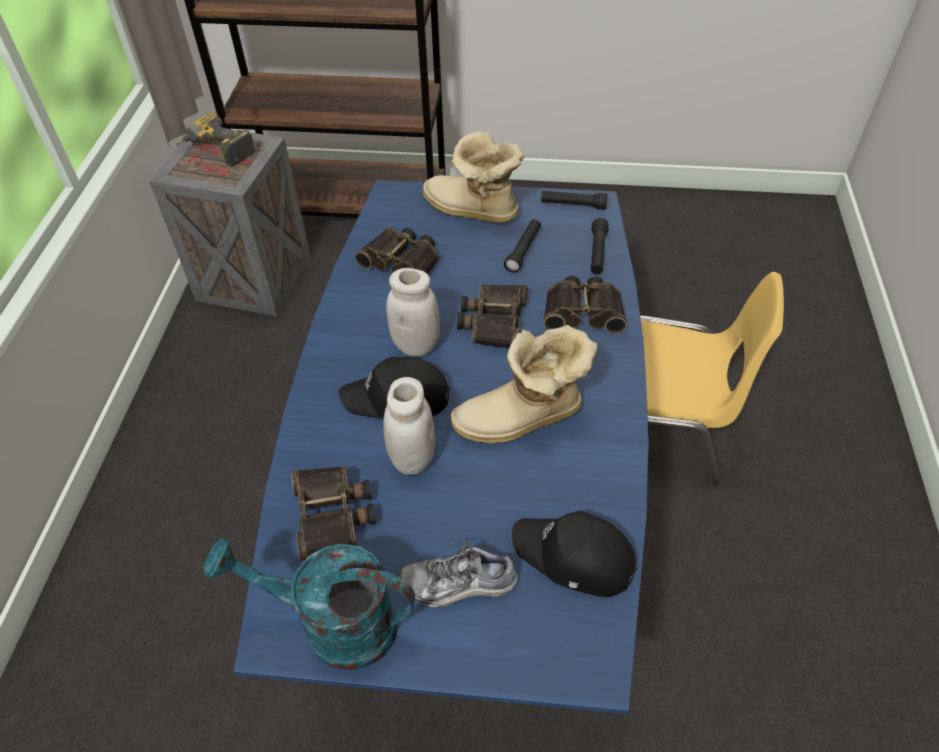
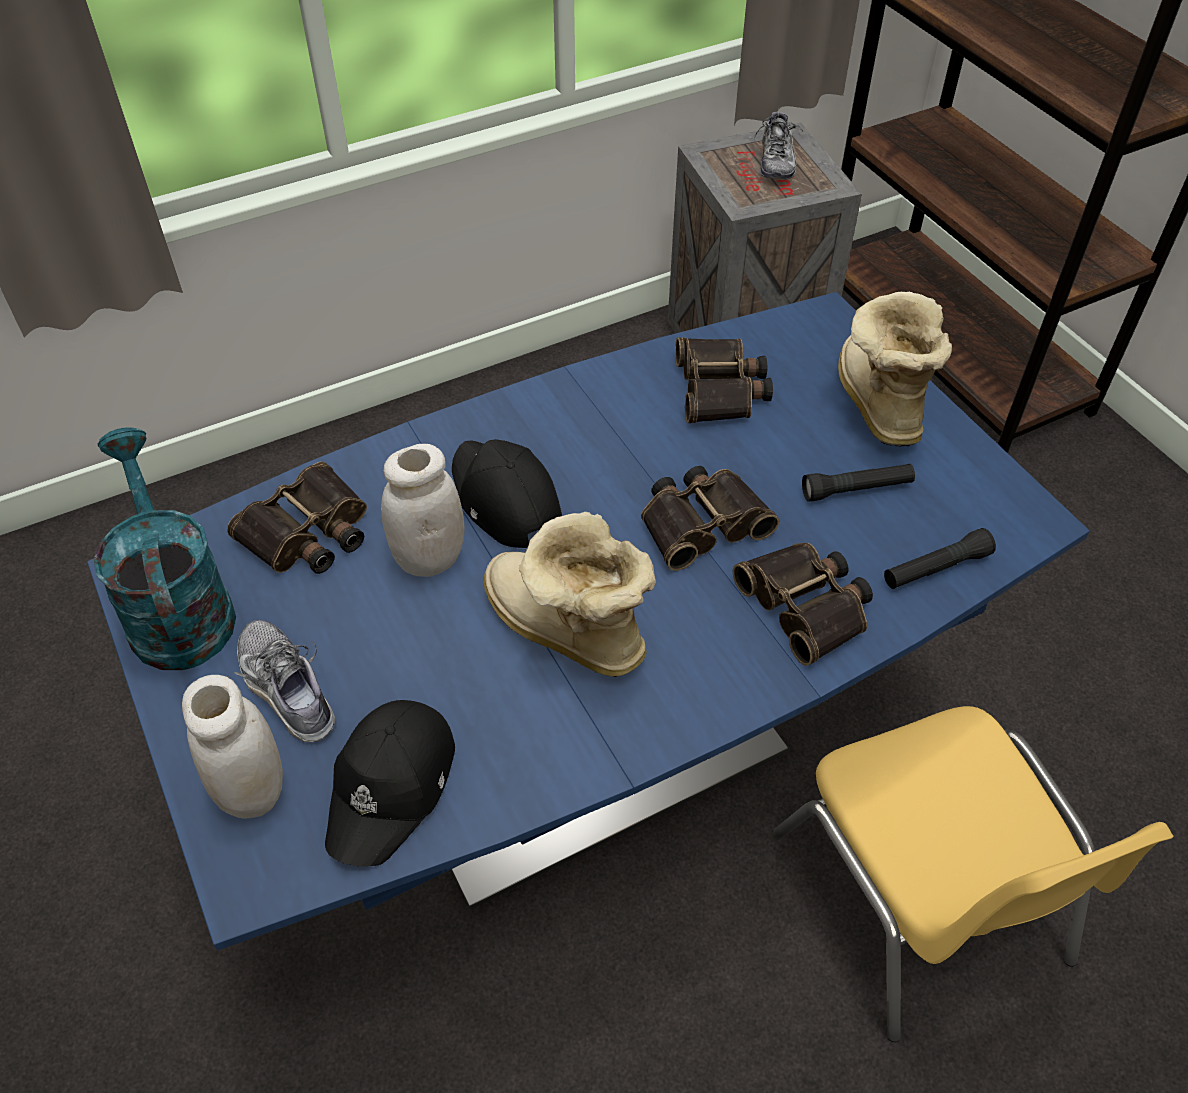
camera: 55 degrees right, 0 degrees up
power drill [176,112,255,167] -> shoe [754,109,805,180]
white jar [386,268,440,357] -> white jar moved to [182,675,283,819]
black cap [512,511,638,597] -> black cap turned 150 degrees counterclockwise [325,700,455,867]
black flashlight [541,190,608,210] -> none

